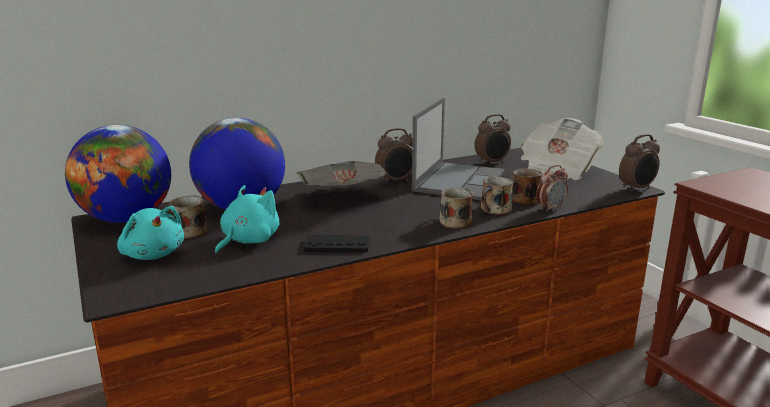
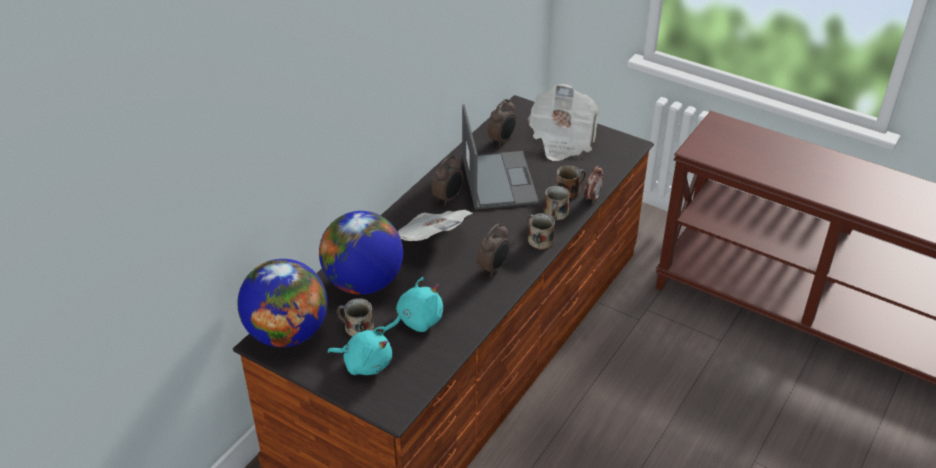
camera: 30 degrees left, 20 degrees up
turquoise plush toy [215,185,279,255] -> turquoise plush toy turned 60 degrees clockwise [385,277,443,332]
black game controller [303,235,370,253] -> none
alarm clock [619,134,660,192] -> alarm clock moved to [477,223,509,277]

